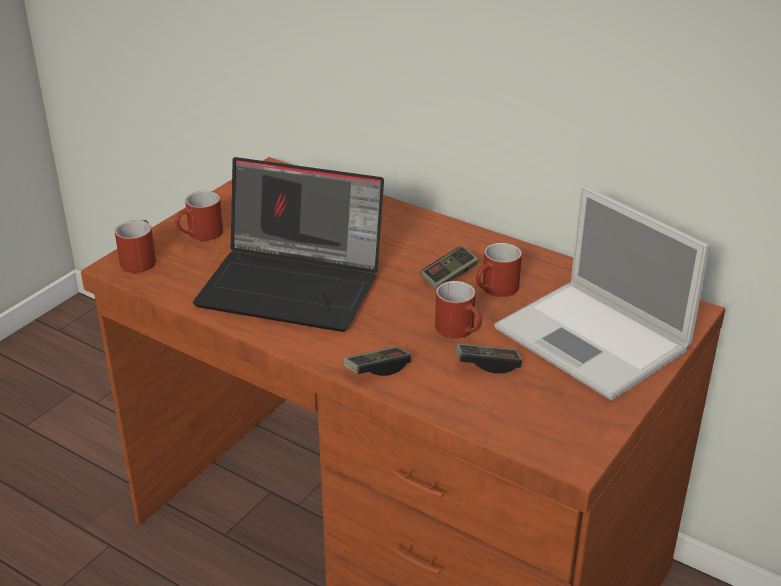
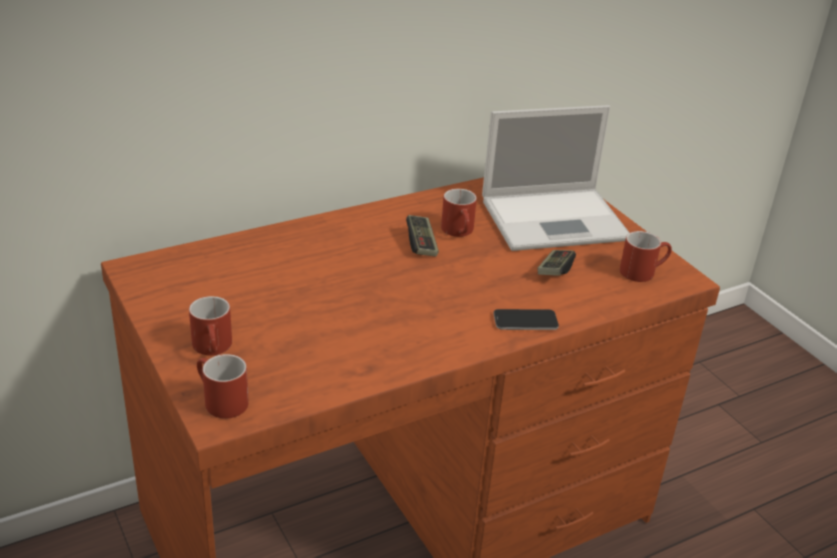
camera: 65 degrees left, 0 degrees up
laptop [193,157,384,332] -> none
game controller [344,346,411,376] -> phone [493,309,559,330]
red mug [435,281,482,339] -> red mug moved to [620,231,672,282]

